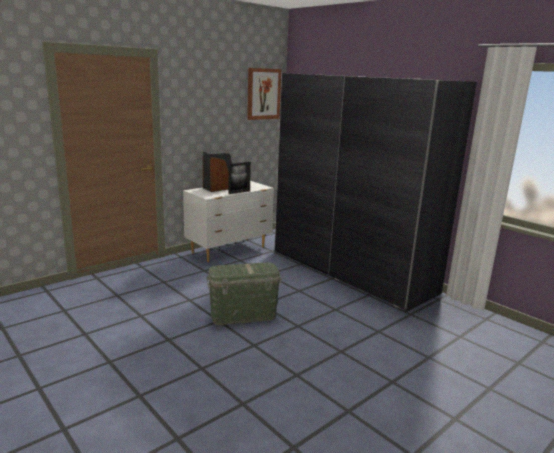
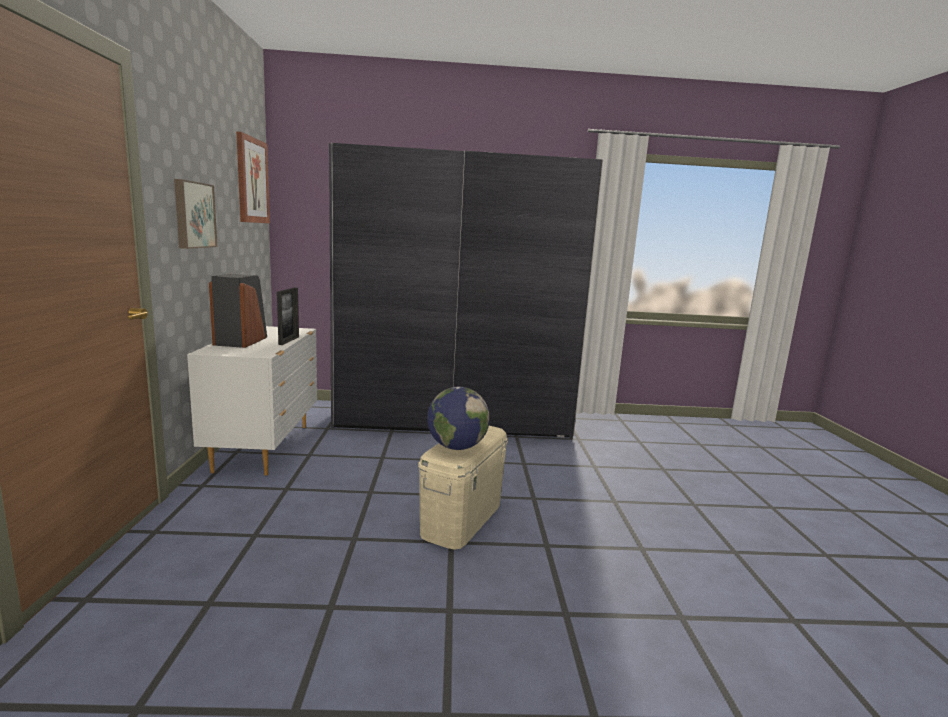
camera: 50 degrees left, 5 degrees down
green storage box [206,262,282,325] -> beige storage box [418,426,508,550]
none -> picture [174,179,217,249]
none -> globe [427,387,490,450]

